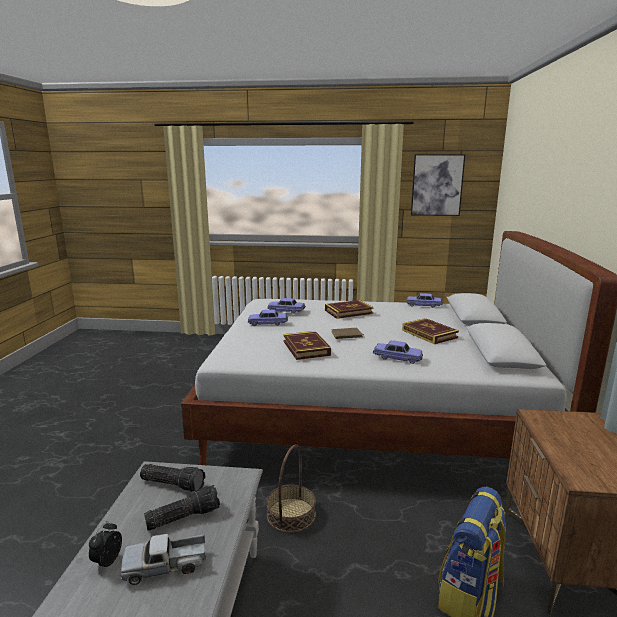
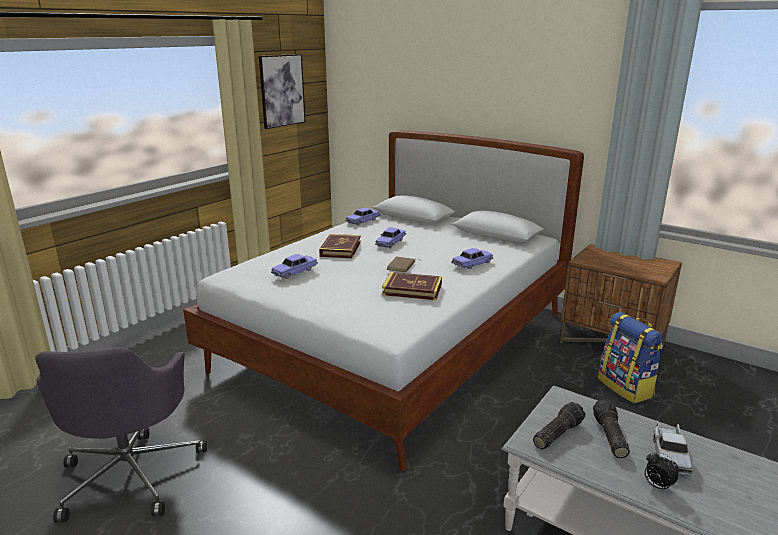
camera: 60 degrees left, 5 degrees up
toy car [248,310,288,326] -> toy car moved to [375,227,406,248]
basket [266,444,316,533] -> none
book [402,318,459,344] -> none
none -> grey office chair [35,347,207,523]

